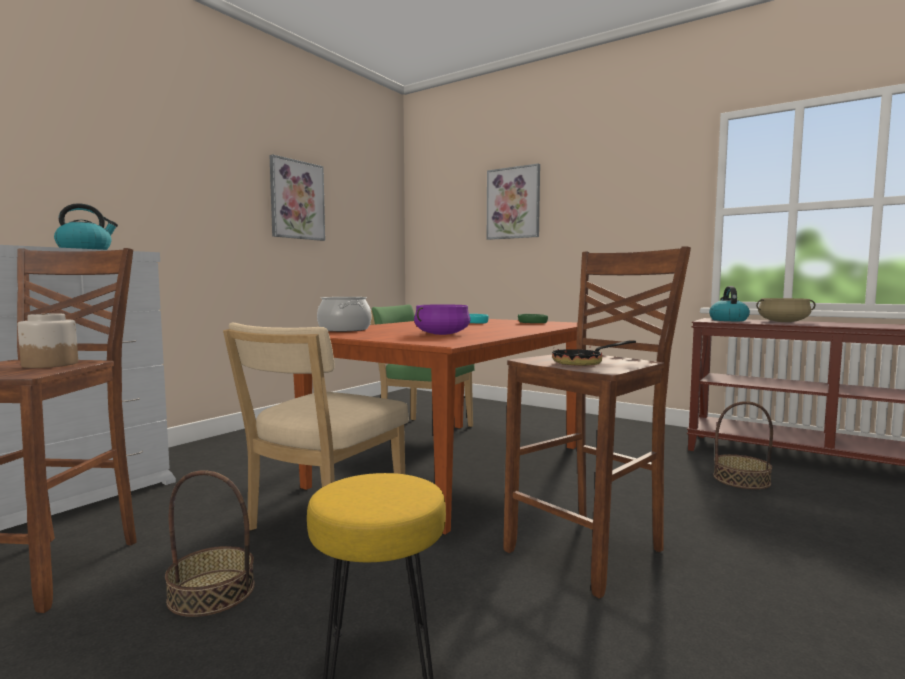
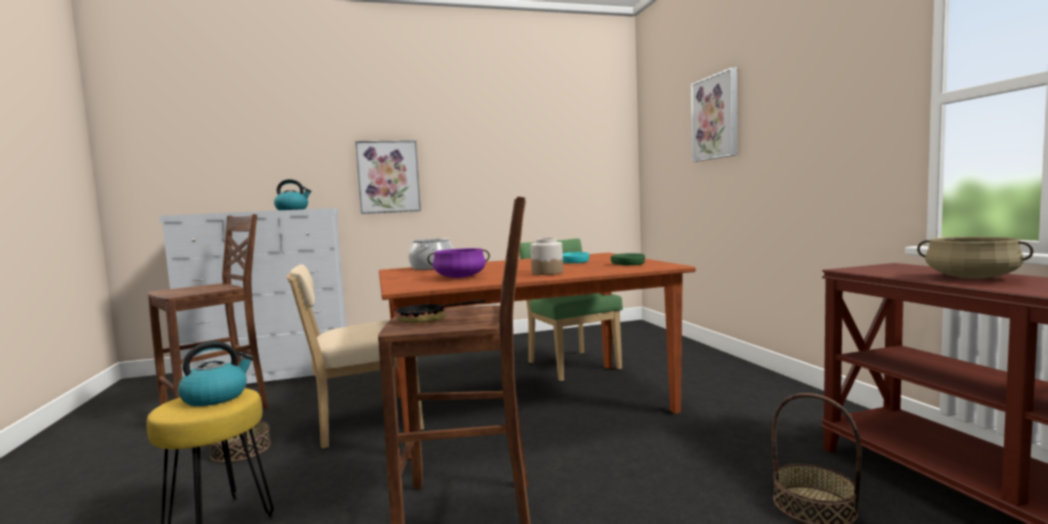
camera: 40 degrees right, 0 degrees up
jar [18,314,78,368] -> jar moved to [531,238,563,275]
picture [269,155,325,241] -> picture moved to [355,140,421,214]
kettle [709,286,750,321] -> kettle moved to [178,341,254,406]

